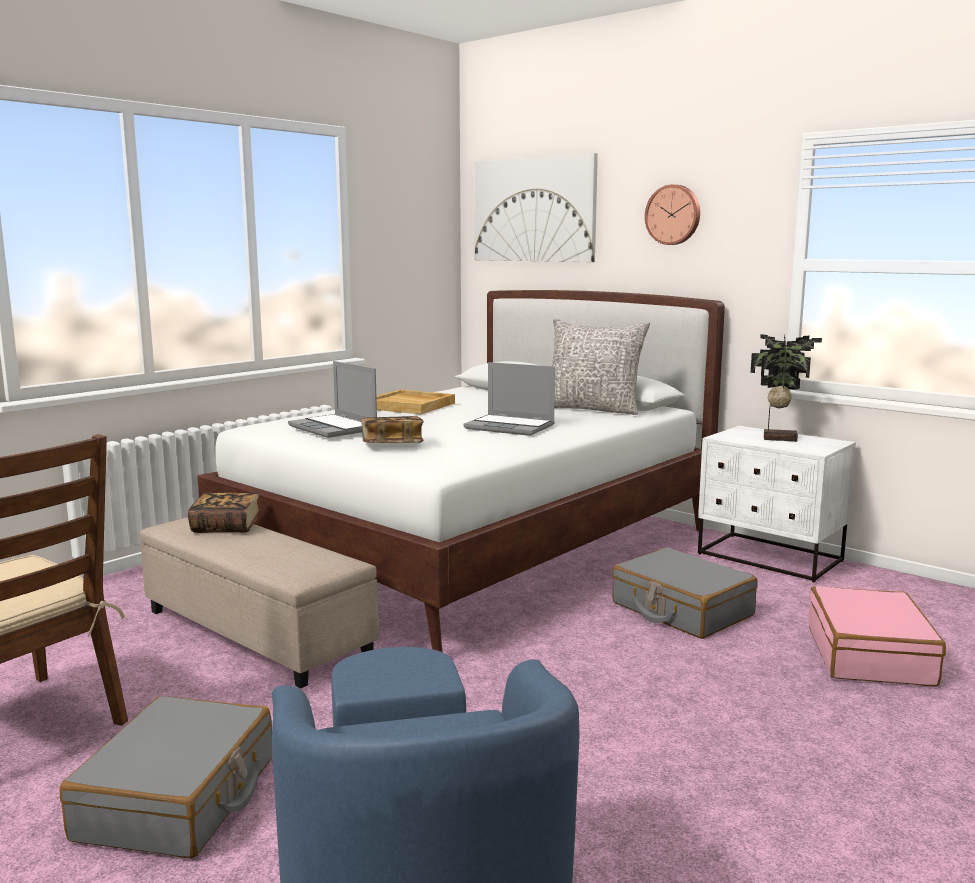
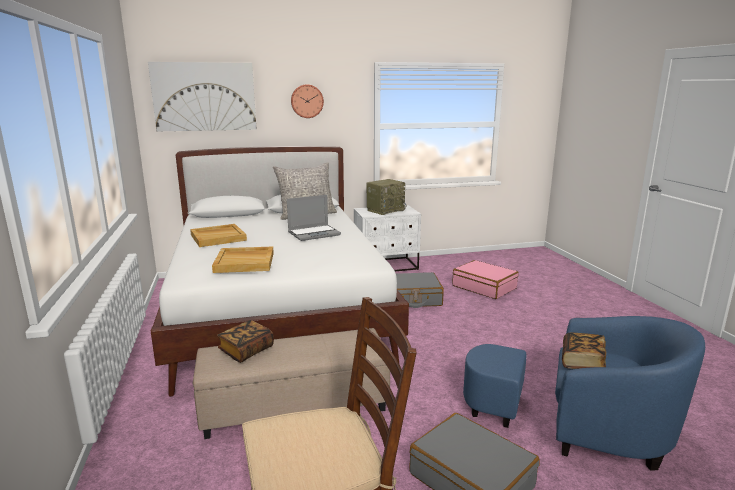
camera: 55 degrees left, 5 degrees up
laptop [288,361,377,438] -> beige tray [212,247,274,273]
book [361,416,424,443] -> book moved to [562,332,606,369]
potted plant [751,334,822,442] -> radio [366,179,407,215]

